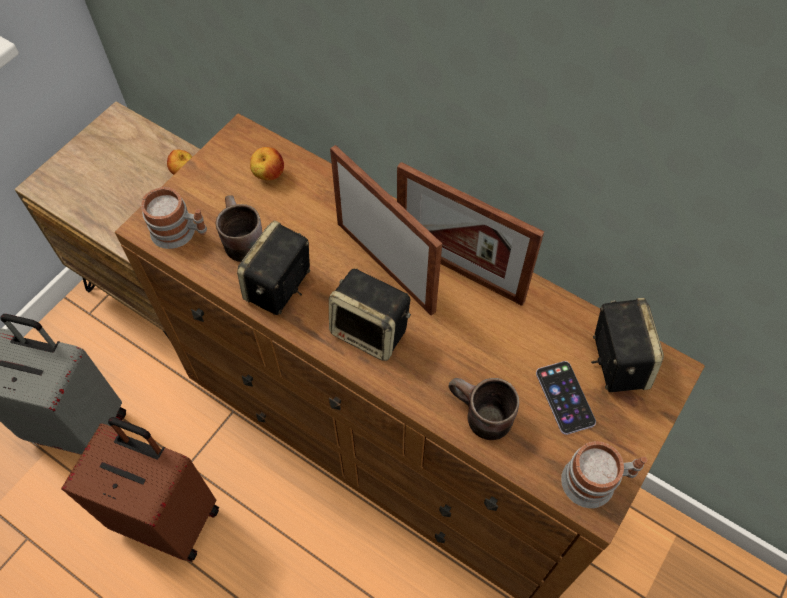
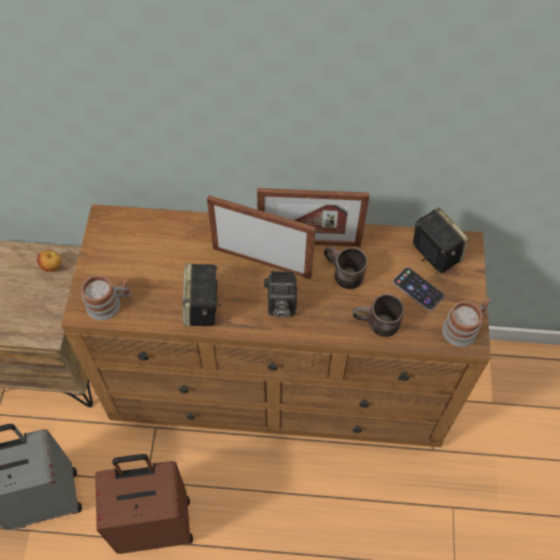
camera: 30 degrees left, 0 degrees up
brown mug [216,195,262,262] -> brown mug moved to [324,246,367,289]
apple [250,147,284,181] -> none
speaker [329,269,411,361] -> camera [264,271,298,318]

